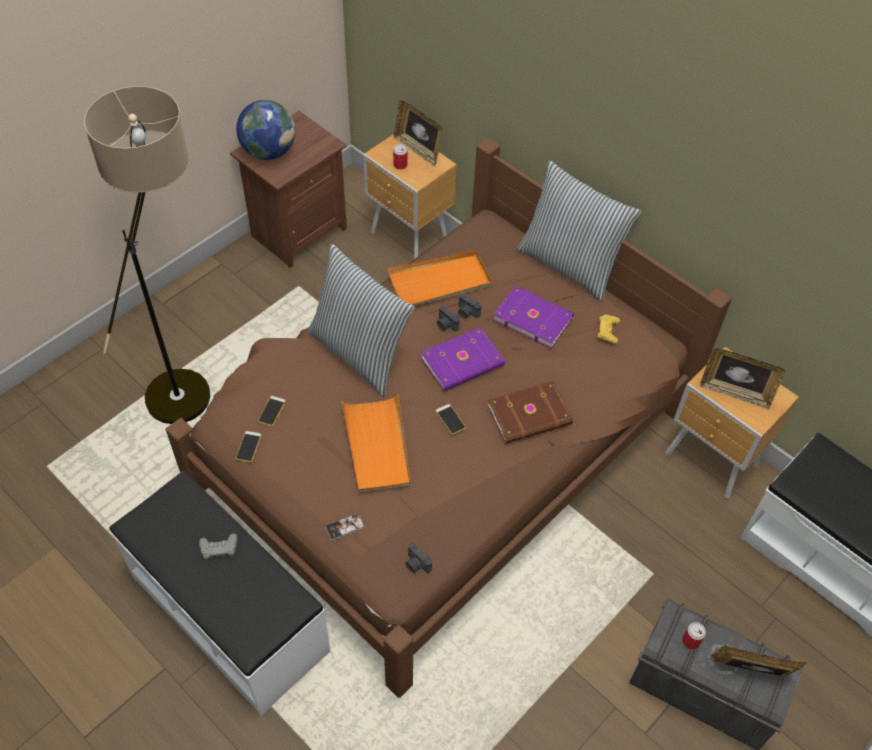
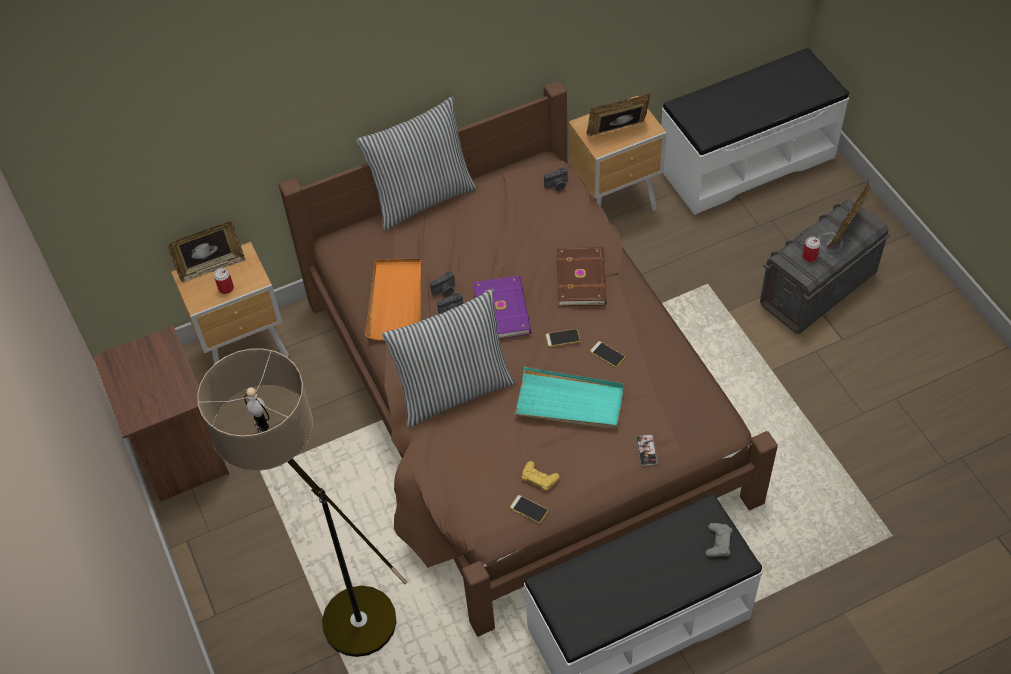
camera: 65 degrees left, 0 degrees up
grey game controller [199,534,237,559] -> grey game controller moved to [705,523,732,557]
globe [236,100,296,160] -> none
phone [258,396,286,426] -> phone moved to [590,341,625,367]
orange tray [341,394,410,492] -> turquoise tray [514,367,624,429]
camera [405,543,432,573] -> camera moved to [544,167,568,191]
purple book [492,286,574,349] -> none
yellow game controller [598,315,620,344] -> yellow game controller moved to [521,461,560,491]
picture frame [700,348,785,410] -> picture frame turned 150 degrees counterclockwise [586,93,650,136]

